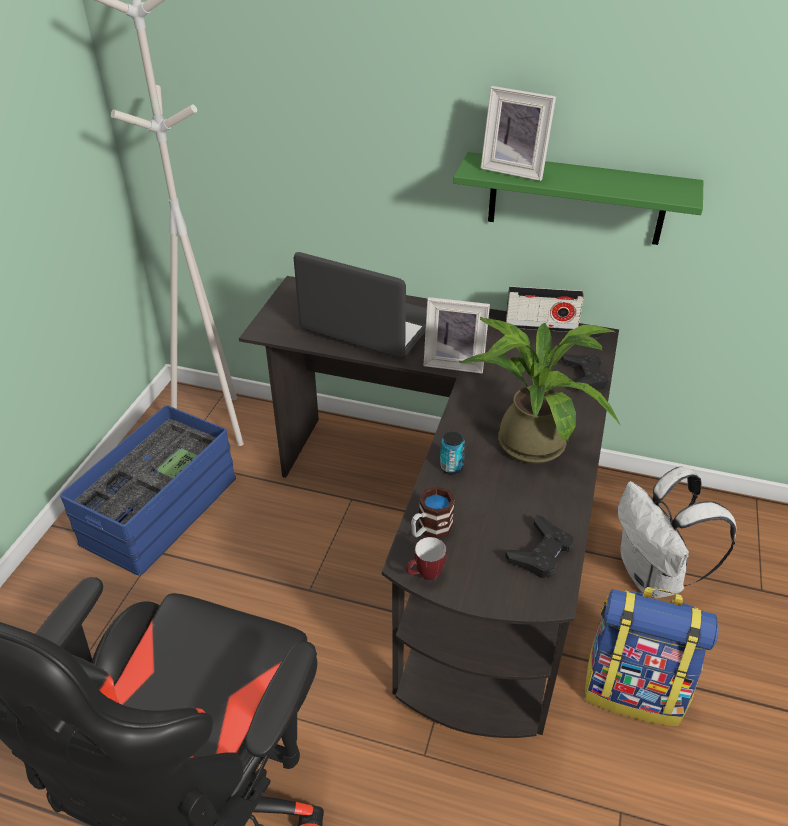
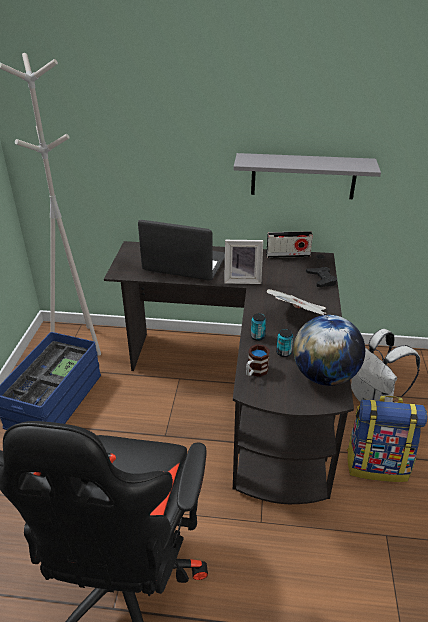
camera: 10 degrees left, 5 degrees down
mug [406,537,447,580] -> none
green shelf [453,152,703,245] -> grey shelf [233,153,381,199]
potted plant [459,317,620,464] -> newspaper [267,289,326,315]
picture frame [481,86,556,181] -> none
black game controller [505,515,574,578] -> globe [293,315,365,386]
none -> can [276,329,293,357]

